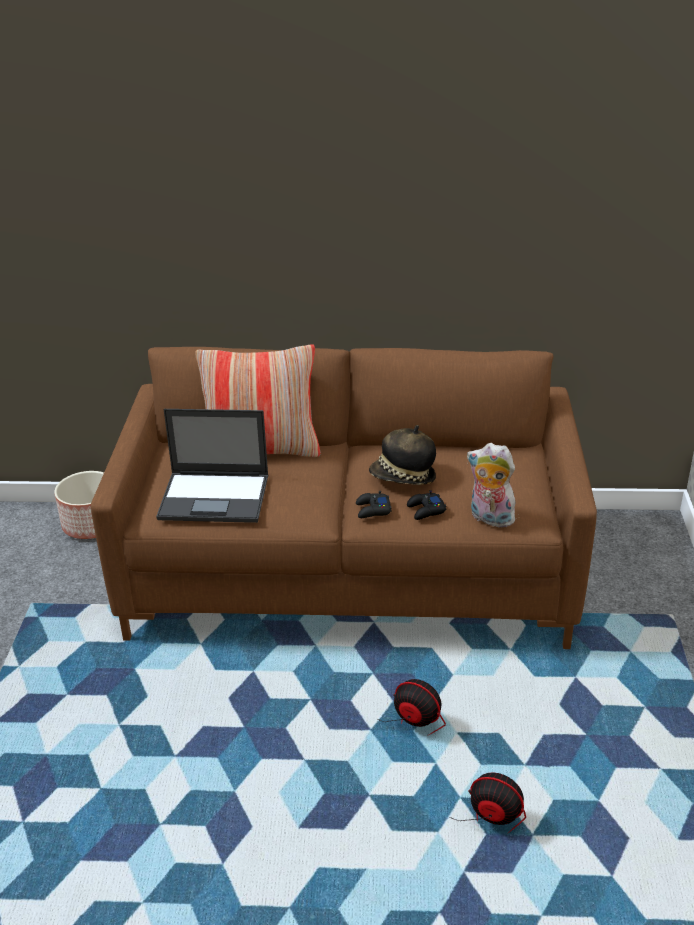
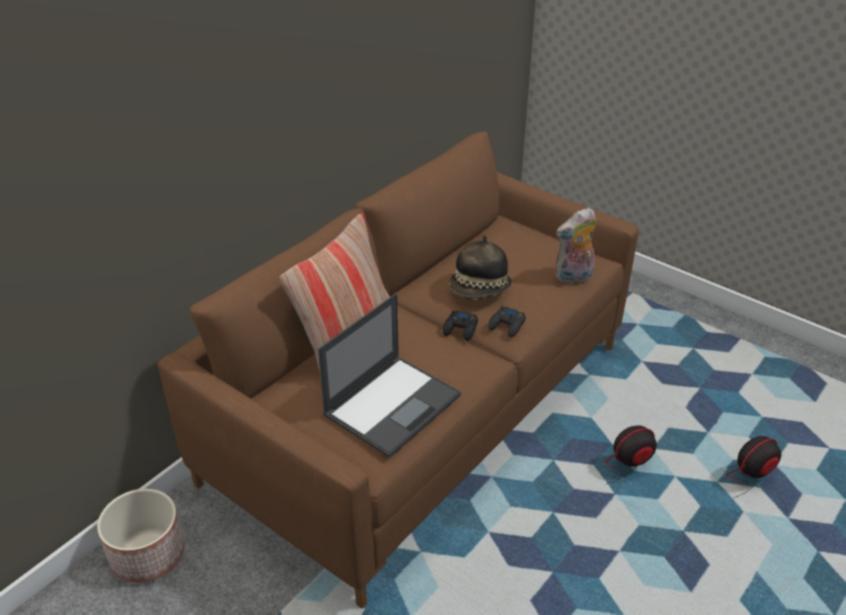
camera: 55 degrees left, 5 degrees up
black game controller [407,490,446,520] -> black game controller moved to [443,310,478,341]

